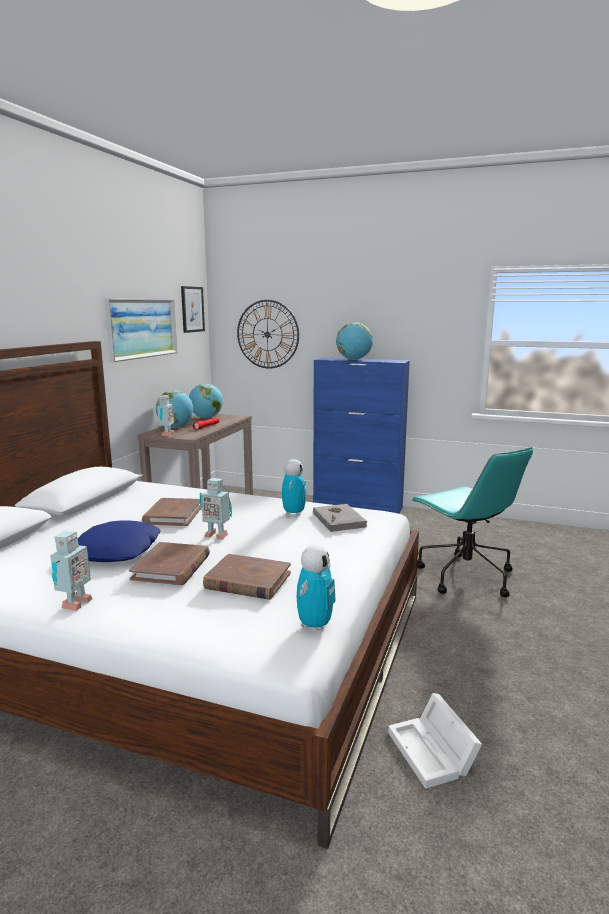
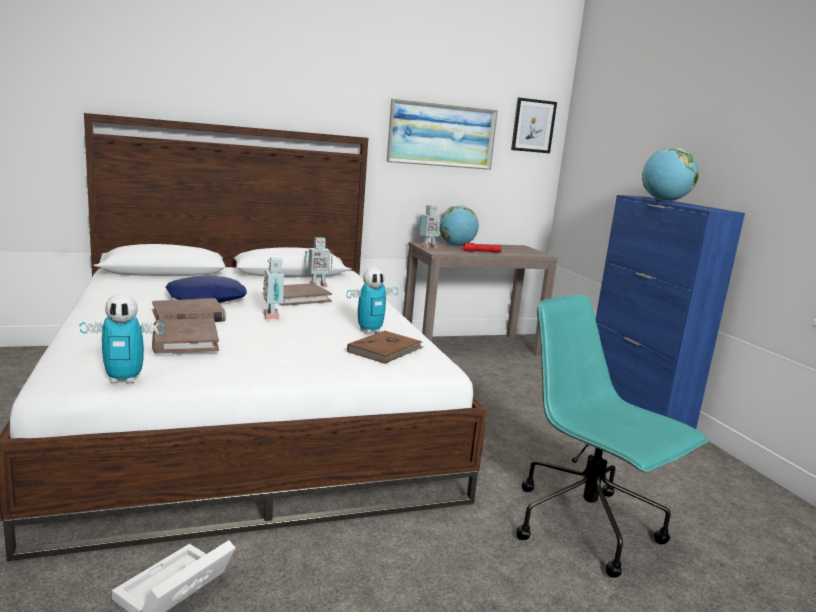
camera: 50 degrees right, 0 degrees up
toy robot [50,531,92,611] -> toy robot moved to [304,237,333,287]
globe [189,384,223,418] -> none
wall clock [237,300,299,369] -> none
grey book [313,504,368,532] -> brown book [347,331,424,364]
turquoise office chair [411,447,533,597] -> turquoise office chair turned 120 degrees clockwise [516,295,709,578]

